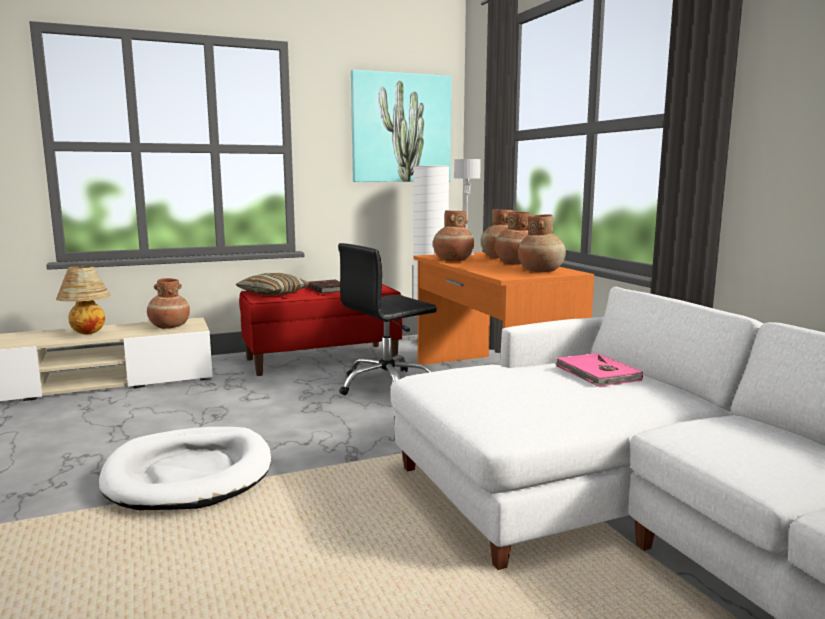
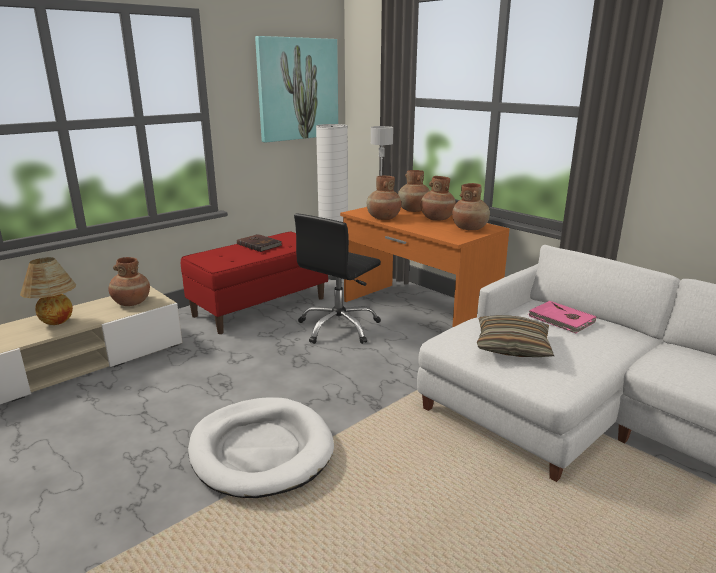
camera: 20 degrees left, 10 degrees up
pillow [235,273,311,295] -> pillow moved to [477,315,554,357]

